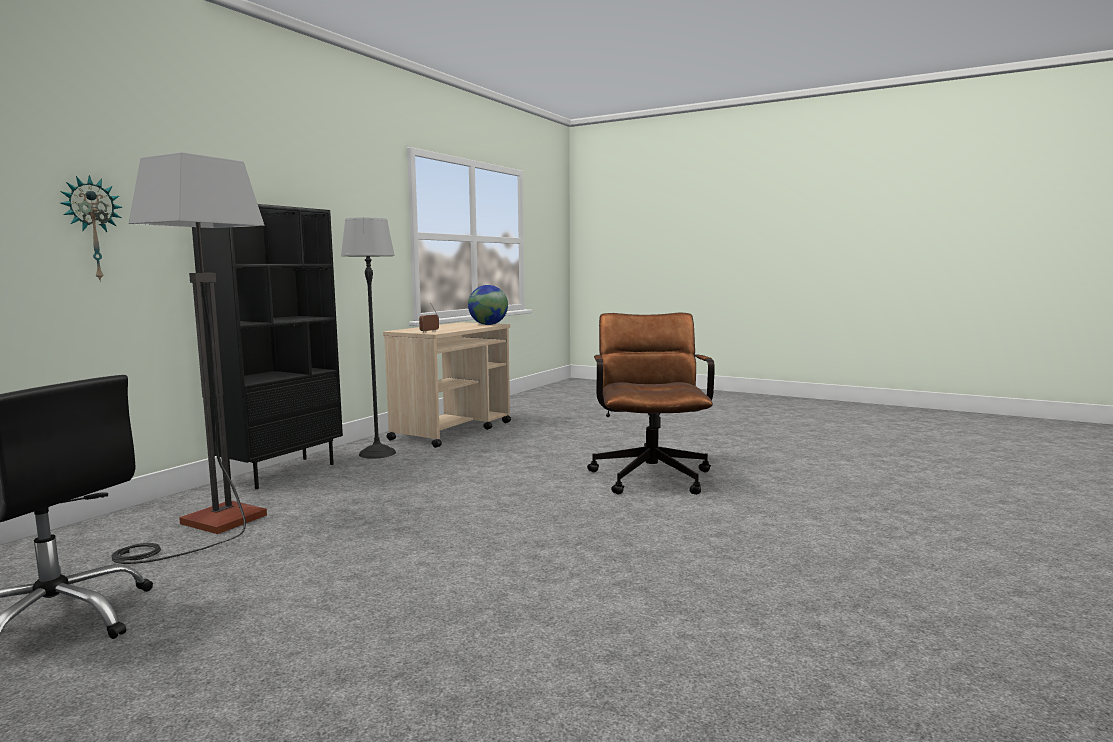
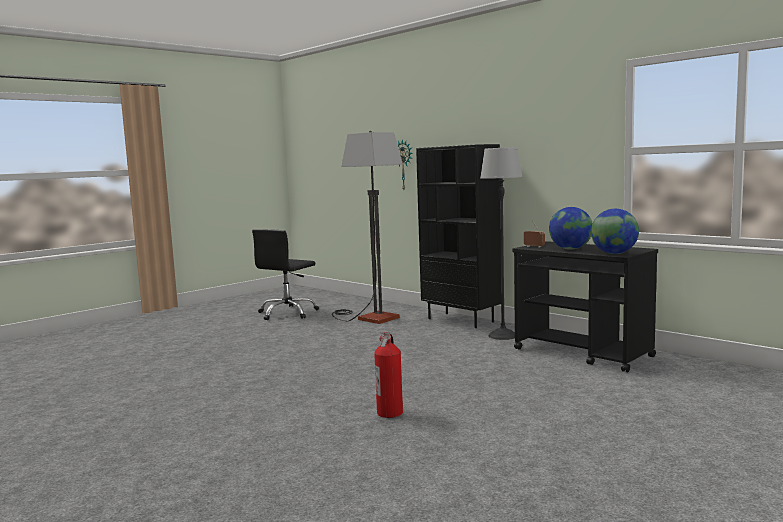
camera: 105 degrees right, 0 degrees up
beige cart [383,322,511,448] -> black cart [513,241,658,372]
brown office chair [587,313,715,495] -> fire extinguisher [374,332,403,418]
none -> globe [549,207,593,250]

